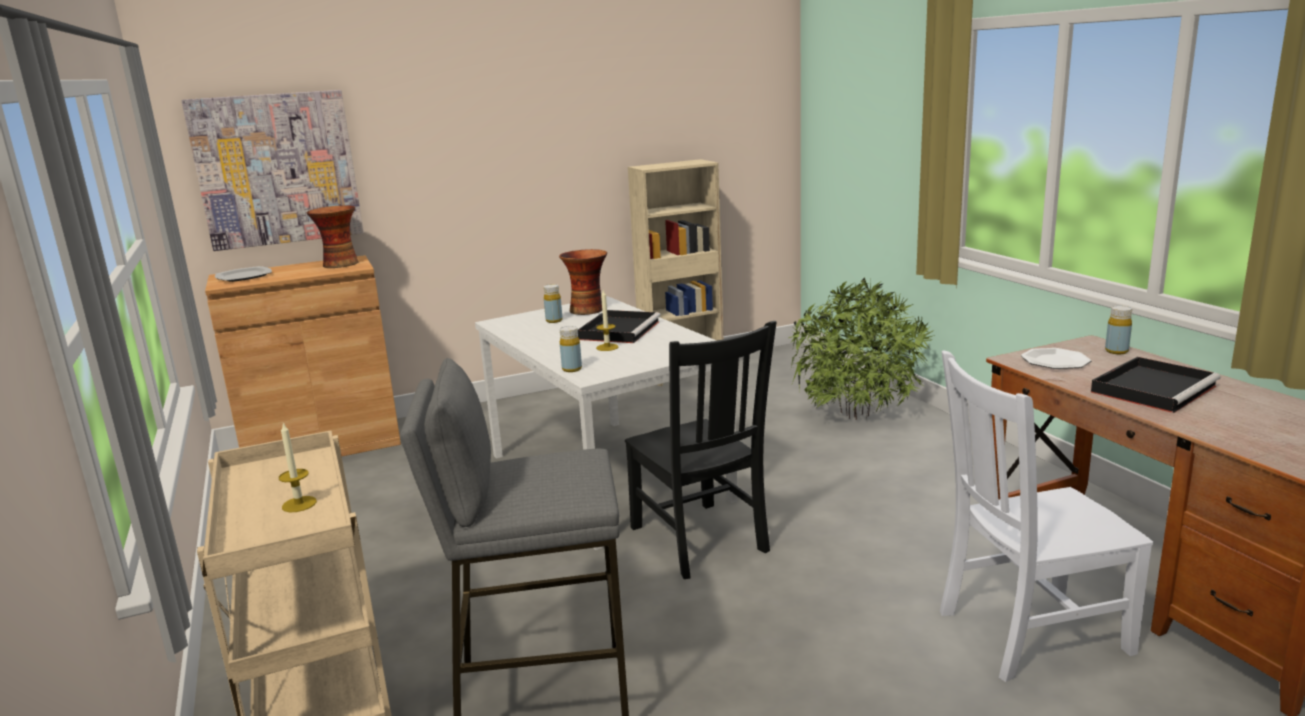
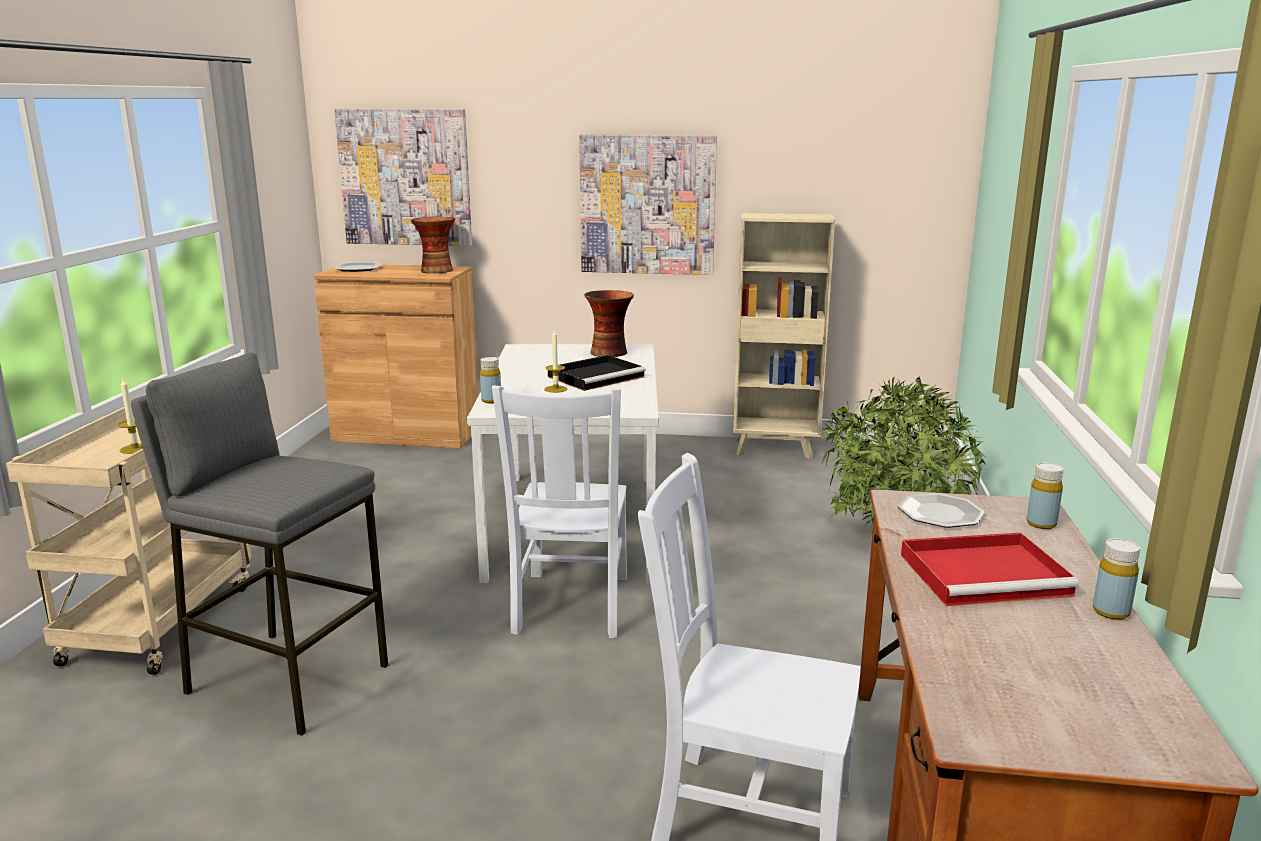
camera: 30 degrees right, 0 degrees up
yellow bottle [544,284,563,323] -> yellow bottle moved to [1093,539,1140,620]
black chair [625,321,776,579] -> white chair [492,386,627,638]
black tray [1091,357,1221,413] -> red tray [901,533,1079,606]
none -> picture [579,135,717,275]

